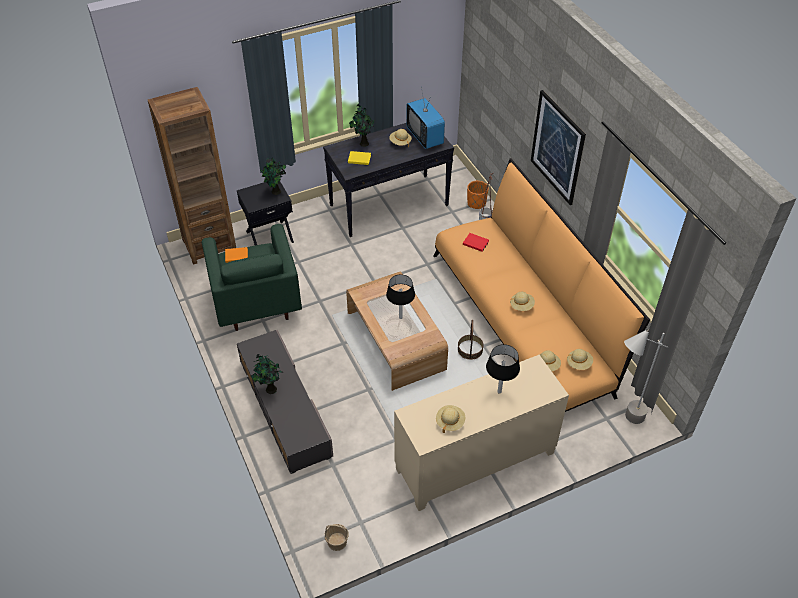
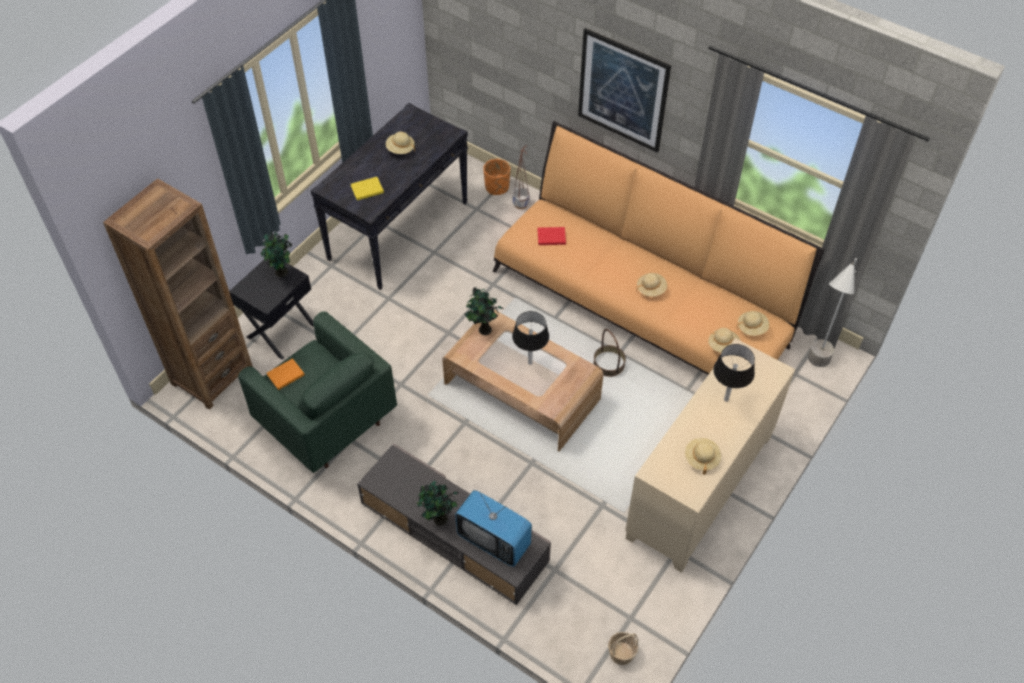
camera: 30 degrees left, 5 degrees up
potted plant [349,104,374,147] -> potted plant moved to [465,287,504,335]
television [406,87,445,149] -> television moved to [455,490,532,567]

